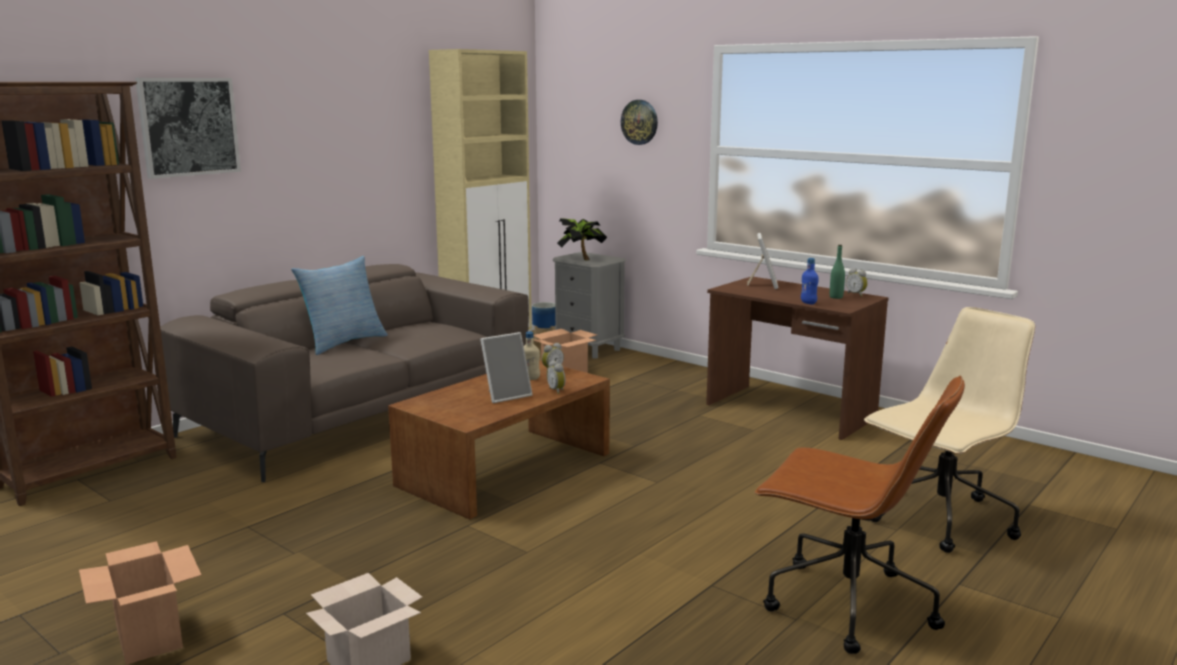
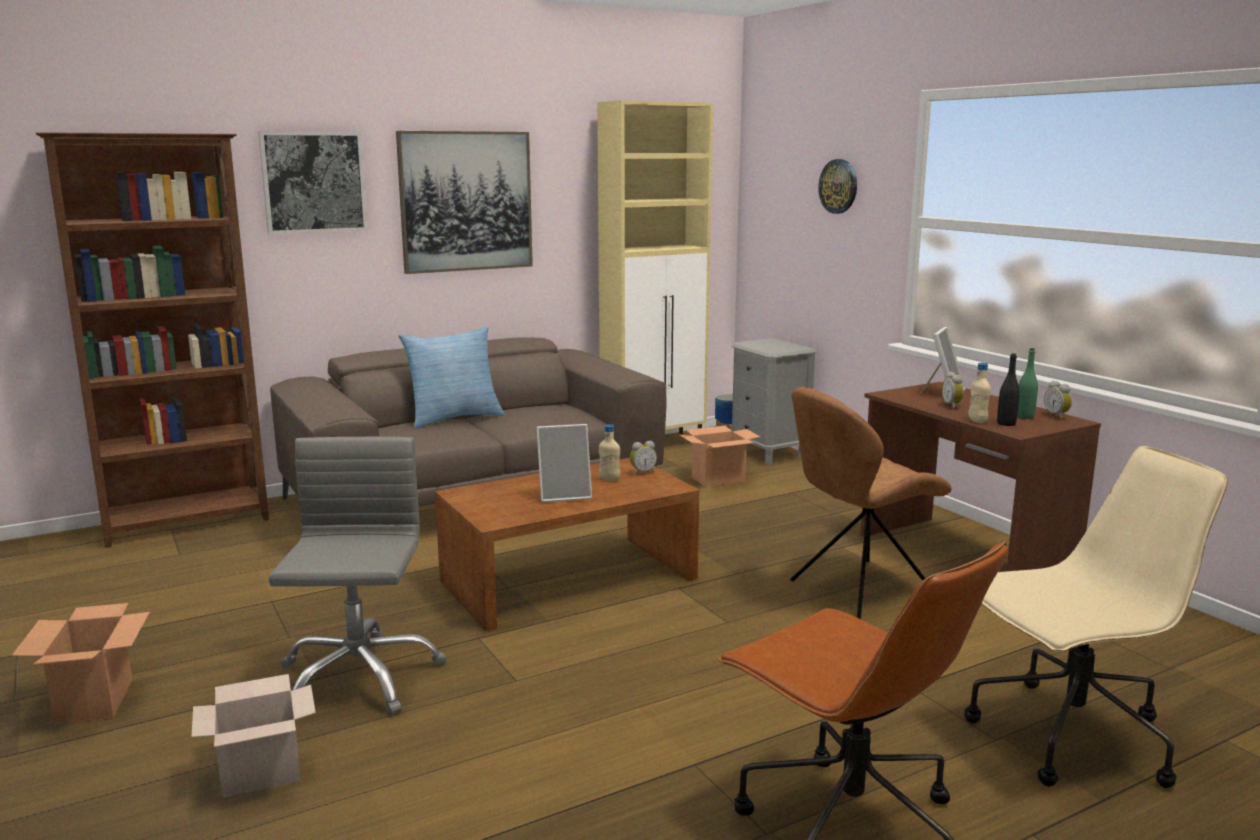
camera: 20 degrees right, 0 degrees up
alarm clock [547,360,566,394] -> alarm clock moved to [942,372,964,409]
potted plant [557,218,607,260] -> none
blue bottle [801,258,819,304] -> beige bottle [968,363,991,423]
none -> grey office chair [268,437,447,716]
none -> picture [396,131,533,274]
none -> brown chair [790,387,952,619]
none -> black bottle [997,353,1020,426]

